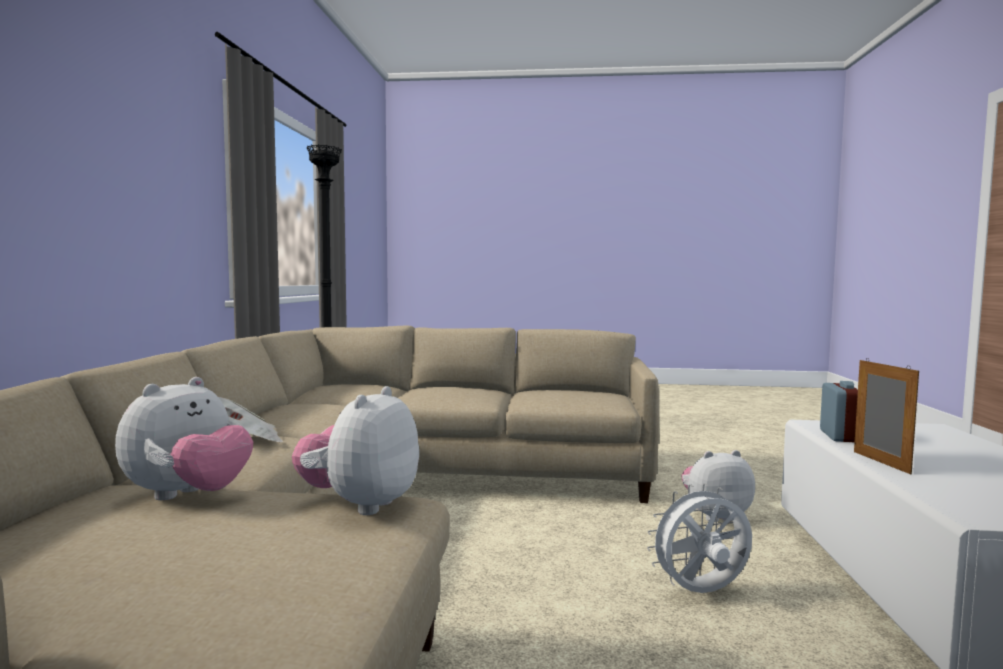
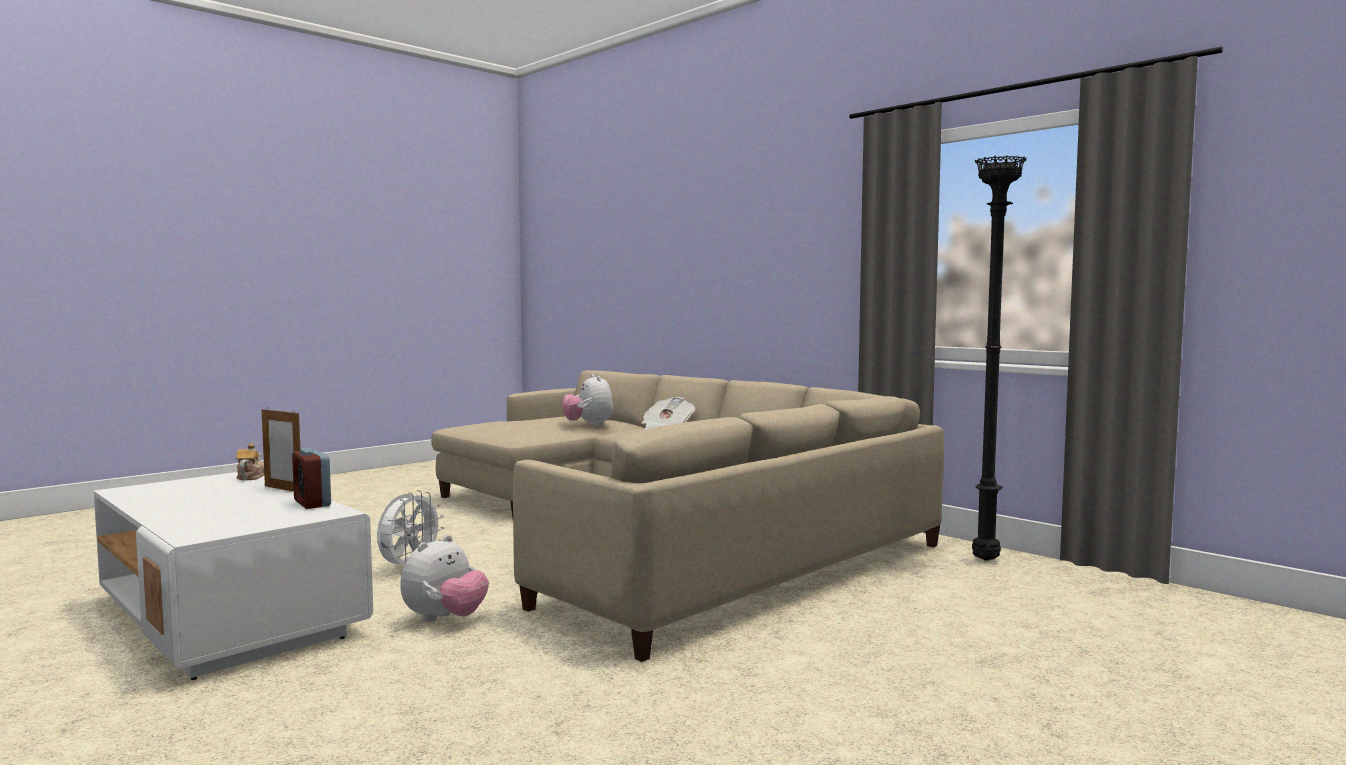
camera: 130 degrees right, 0 degrees up
plush toy [292,386,419,515] -> none
none -> teapot [236,443,264,480]

